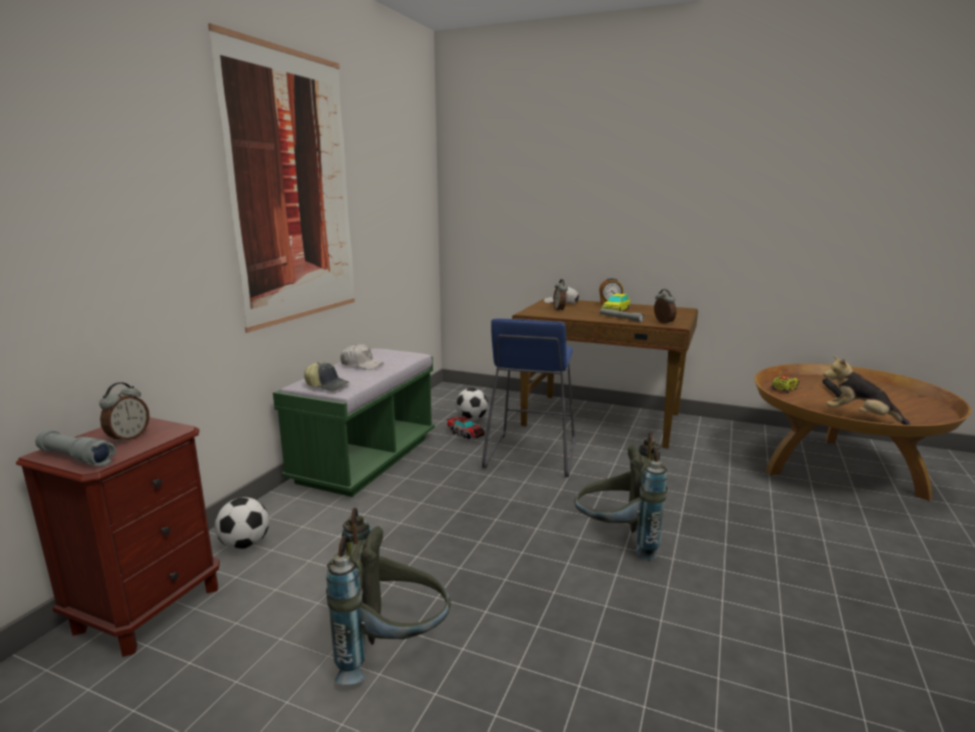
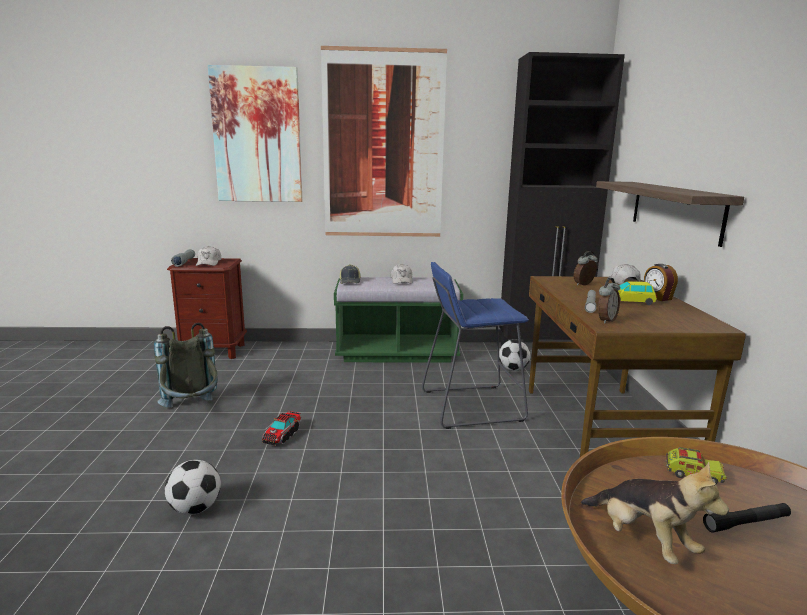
camera: 65 degrees right, 0 degrees up
alarm clock [99,383,150,444] -> white cap [196,246,221,266]
football [215,497,269,549] -> football moved to [165,460,221,515]
toy truck [447,416,485,440] -> toy truck moved to [262,411,301,446]
grey backpack [574,432,667,561] -> none
plush toy [824,356,910,425] -> plush toy turned 135 degrees clockwise [581,462,729,564]
none -> picture [208,65,302,202]
none -> black cabinet [499,52,625,356]
none -> shelf [596,181,744,247]

